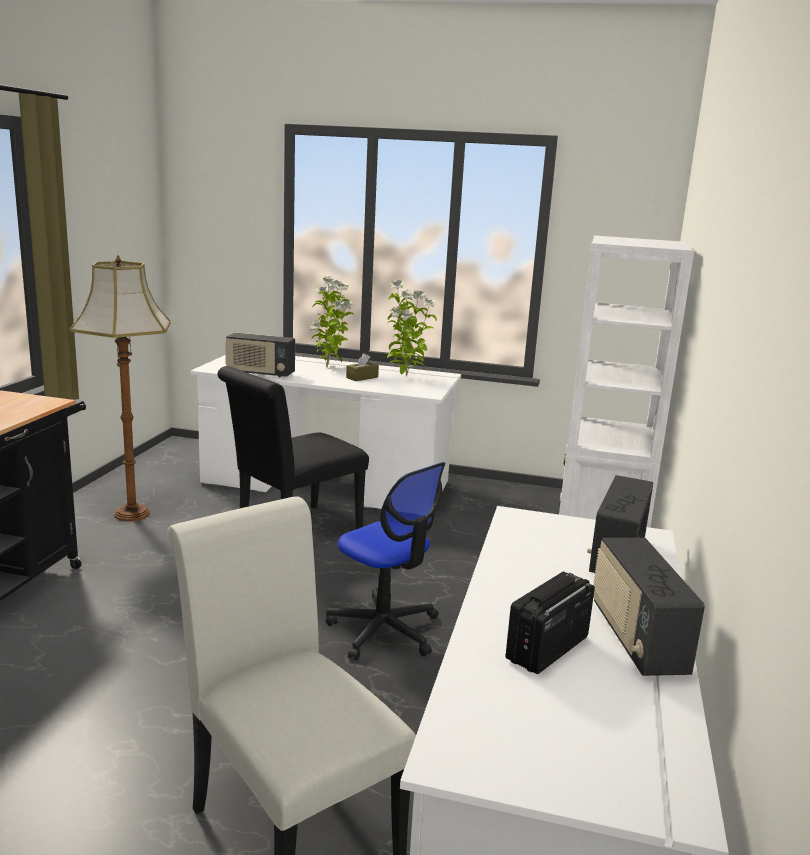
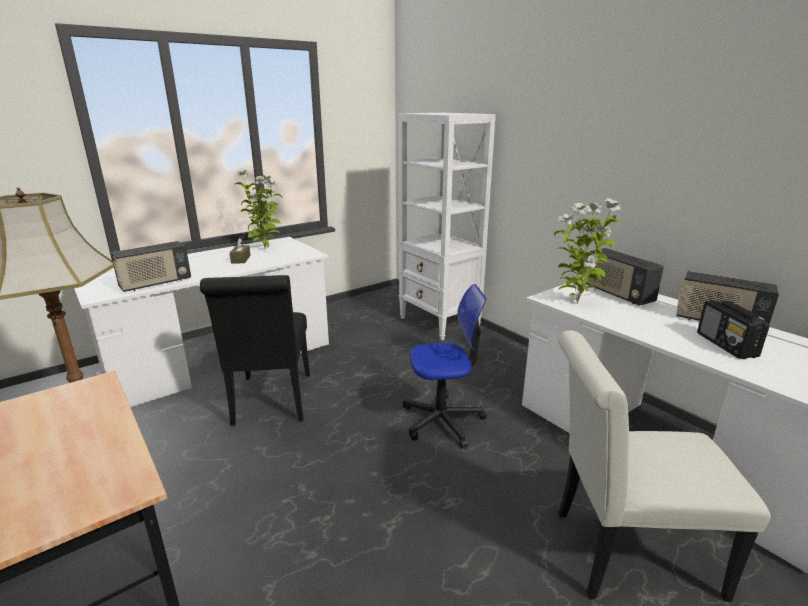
camera: 50 degrees left, 5 degrees up
potted plant [310,275,354,367] -> potted plant moved to [554,198,621,304]

